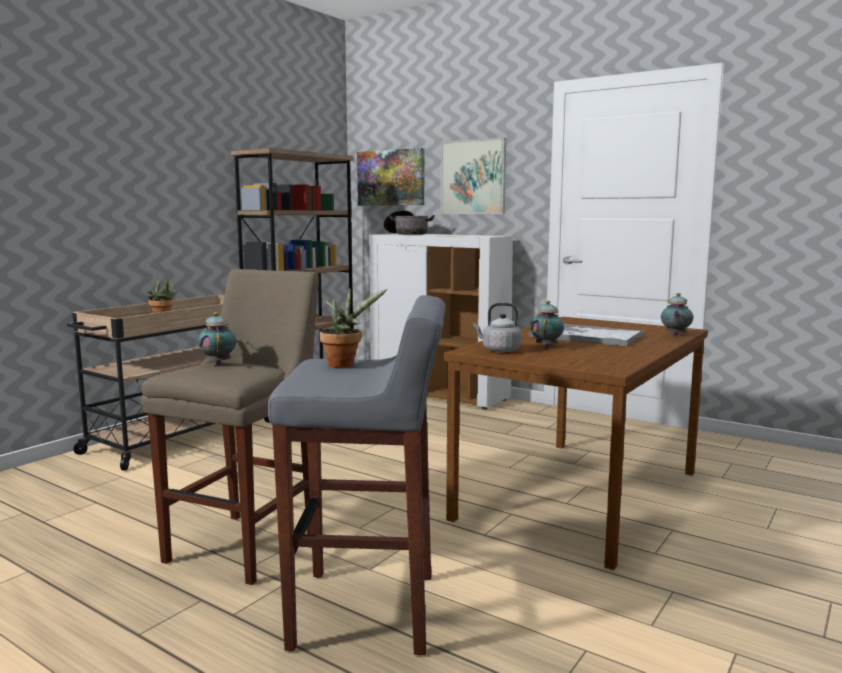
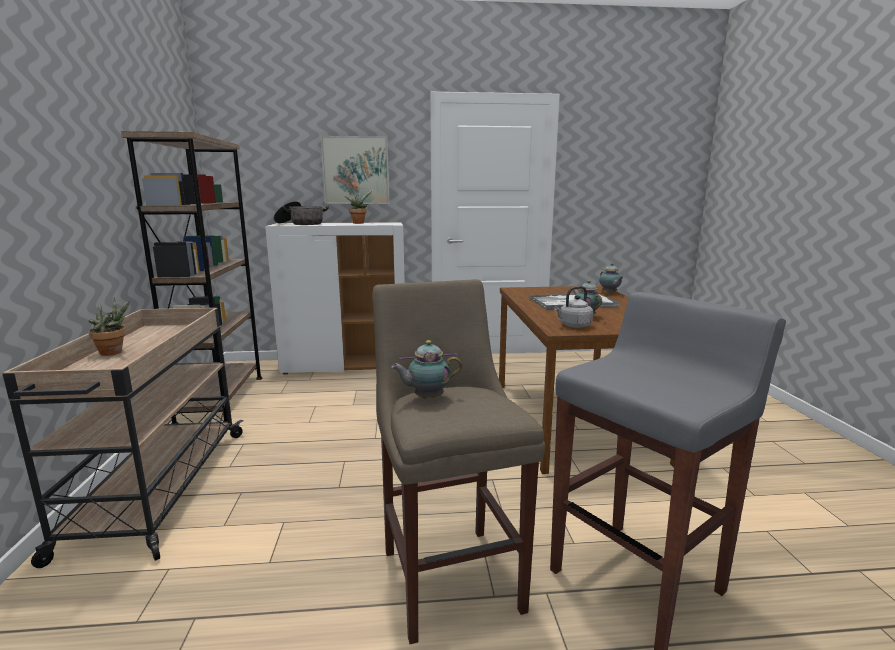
camera: 40 degrees left, 5 degrees up
teapot [198,312,236,365] -> teapot turned 45 degrees counterclockwise [391,340,462,399]
potted plant [320,288,387,367] -> potted plant moved to [345,190,373,224]
picture [357,148,424,205] -> none

